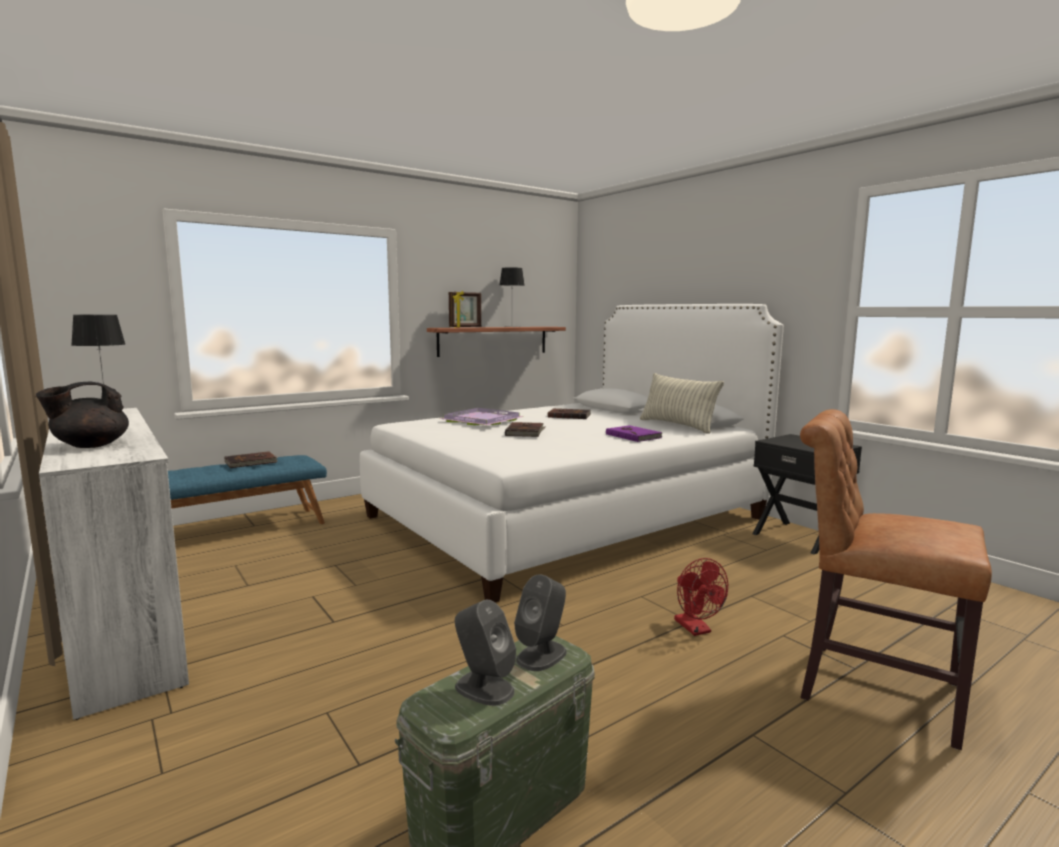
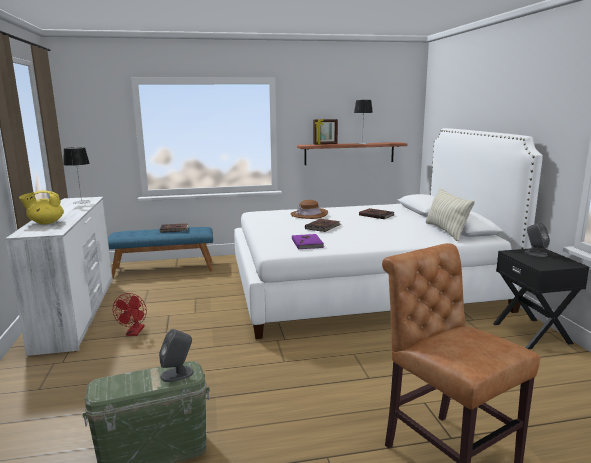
camera: 25 degrees right, 5 degrees up
black teapot [36,382,129,448] -> yellow teapot [19,190,64,224]
purple tray [439,408,524,425] -> brown hat [291,200,328,219]
grey speaker [455,600,516,706] -> grey speaker moved to [524,222,550,257]
purple book [606,425,663,442] -> purple book moved to [292,234,324,250]
red fan [674,558,728,636] -> red fan moved to [113,293,147,336]

